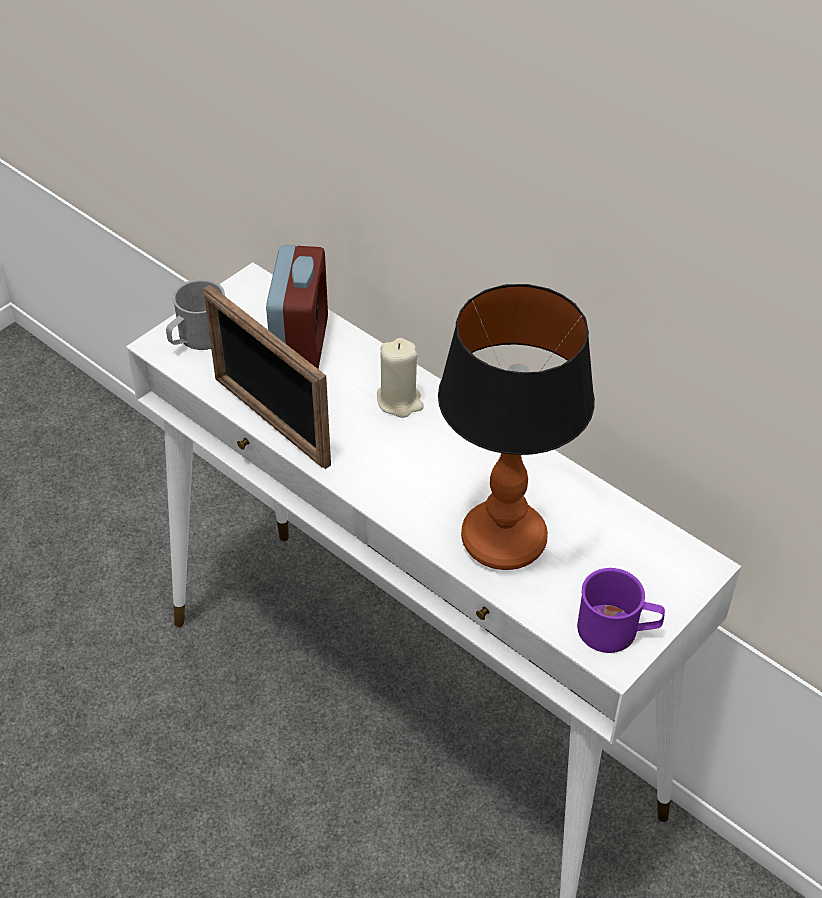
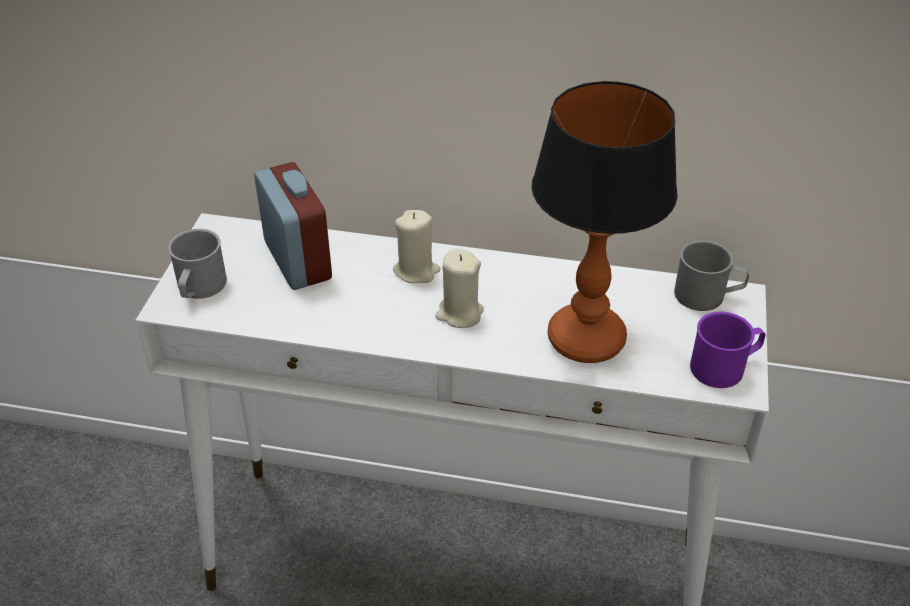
camera: 30 degrees left, 5 degrees down
picture frame [204,285,331,469] -> none
none -> beige candle [436,249,484,328]
none -> grey mug [674,240,749,311]

